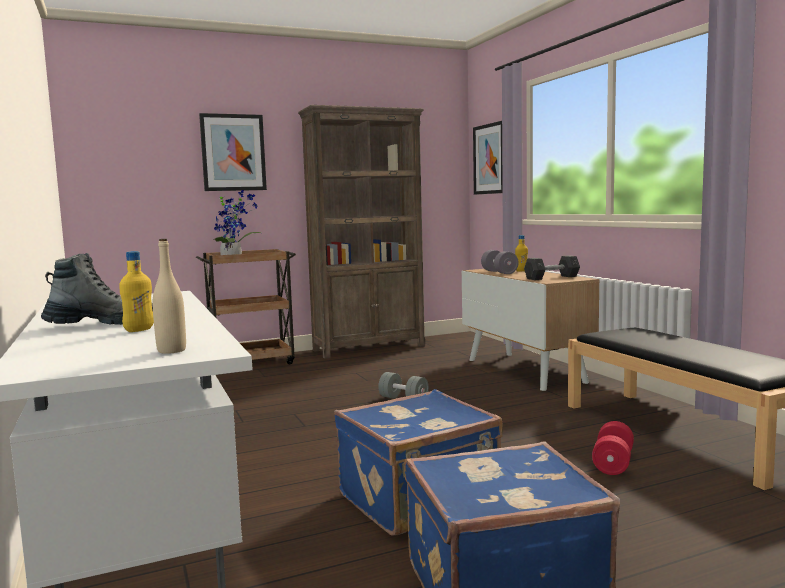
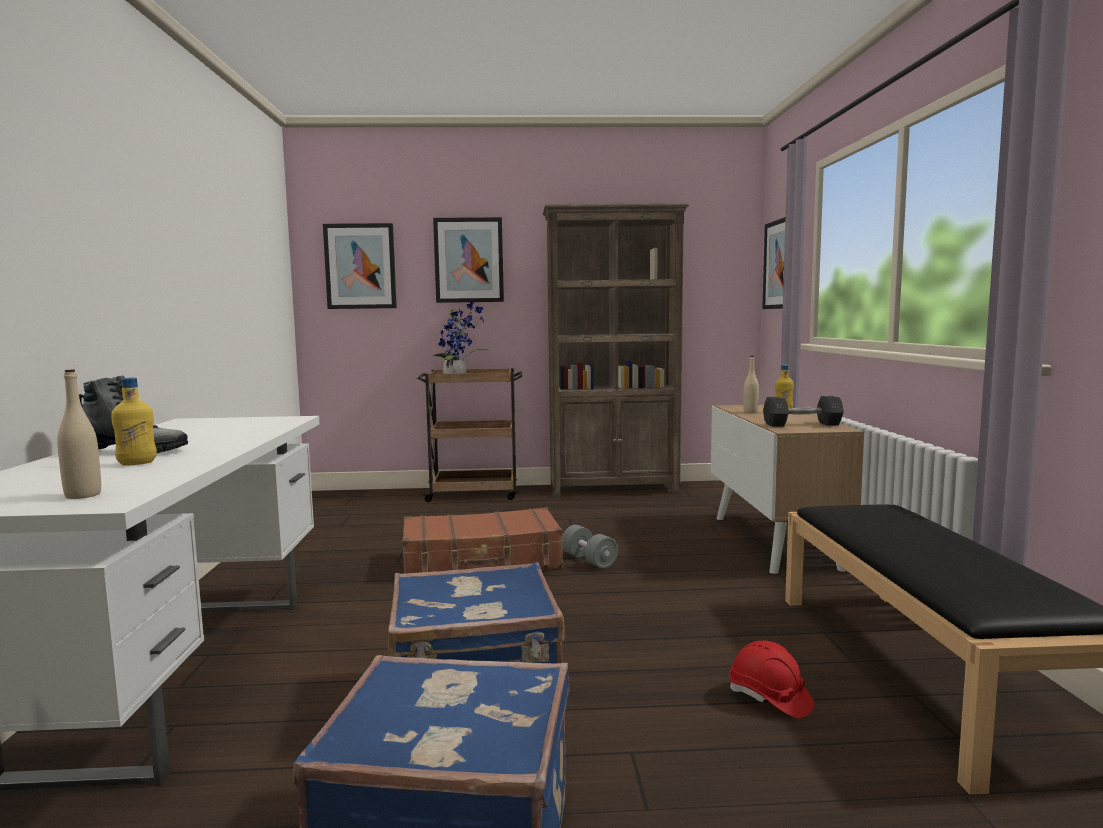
camera: 20 degrees right, 0 degrees up
grey dumbbell [481,250,518,274] -> beige bottle [743,356,759,413]
red dumbbell [592,421,634,475] -> red hard hat [729,641,814,718]
none -> picture [323,223,397,309]
none -> brown suitcase [402,507,563,574]

